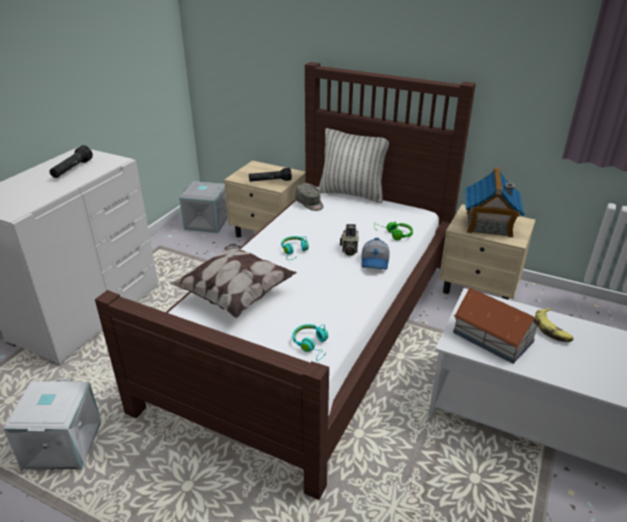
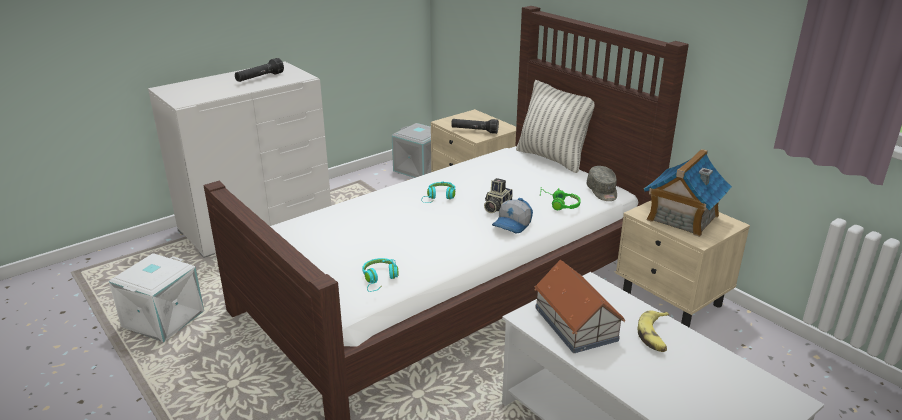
camera: 25 degrees right, 5 degrees down
pillow [169,244,297,318] -> none
grey cap [295,183,323,211] -> grey cap moved to [587,166,617,201]

